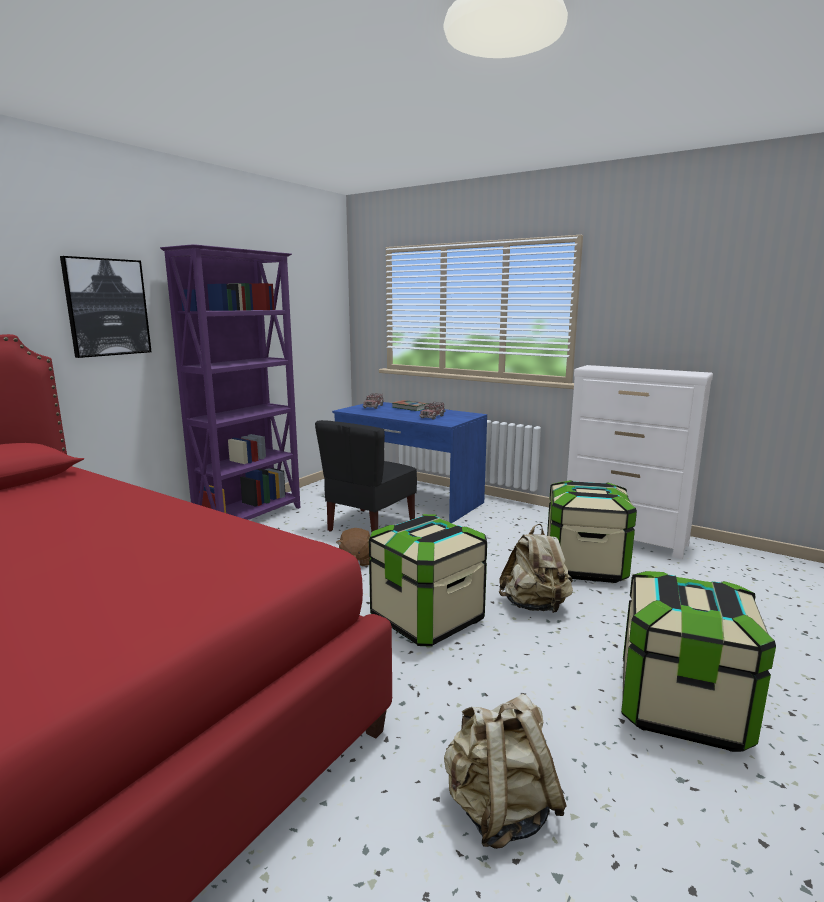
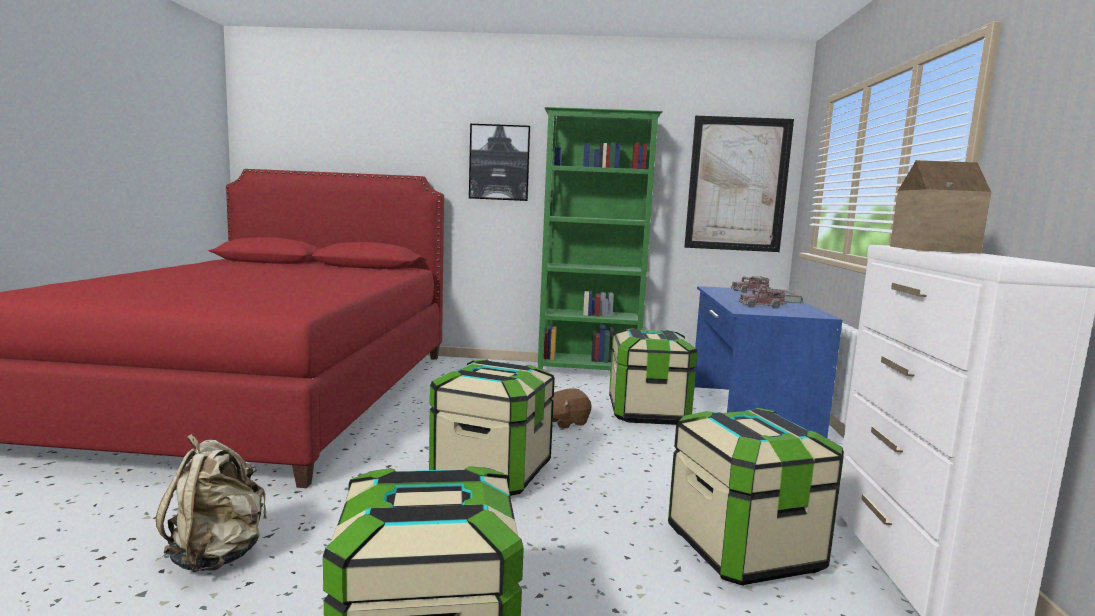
camera: 60 degrees right, 5 degrees down
purple bookcase [160,244,300,520] -> green bookcase [538,107,663,370]
black chair [315,420,417,533] -> storage box [609,328,697,425]
beige backpack [499,524,573,613] -> none
none -> picture [684,116,794,252]
none -> toy house [890,160,991,254]

